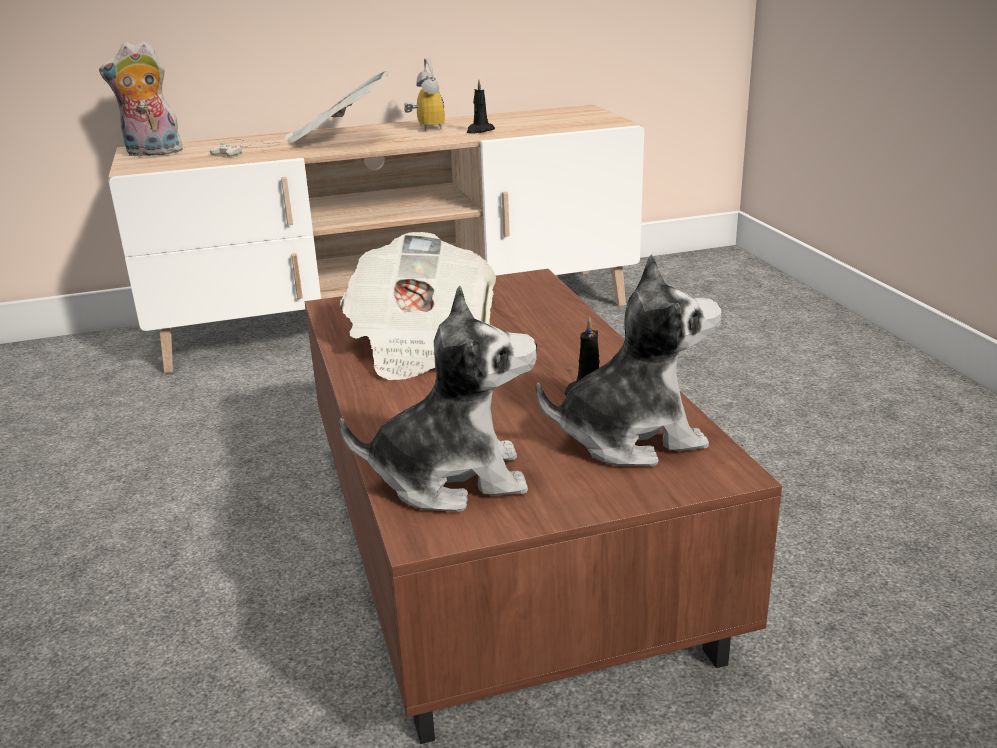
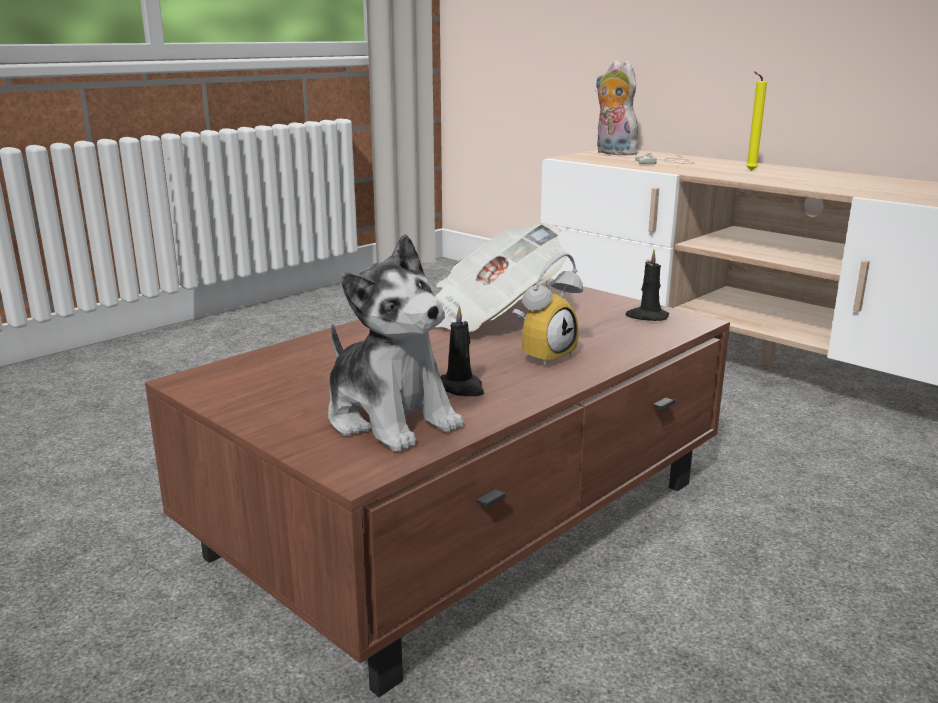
camera: 60 degrees right, 5 degrees down
newspaper [284,71,388,143] -> yellow candle [746,71,767,171]
plush toy [339,286,537,512] -> none
alarm clock [404,58,445,131] -> alarm clock moved to [512,252,583,367]
black candle [467,79,495,134] -> black candle moved to [626,250,669,321]

